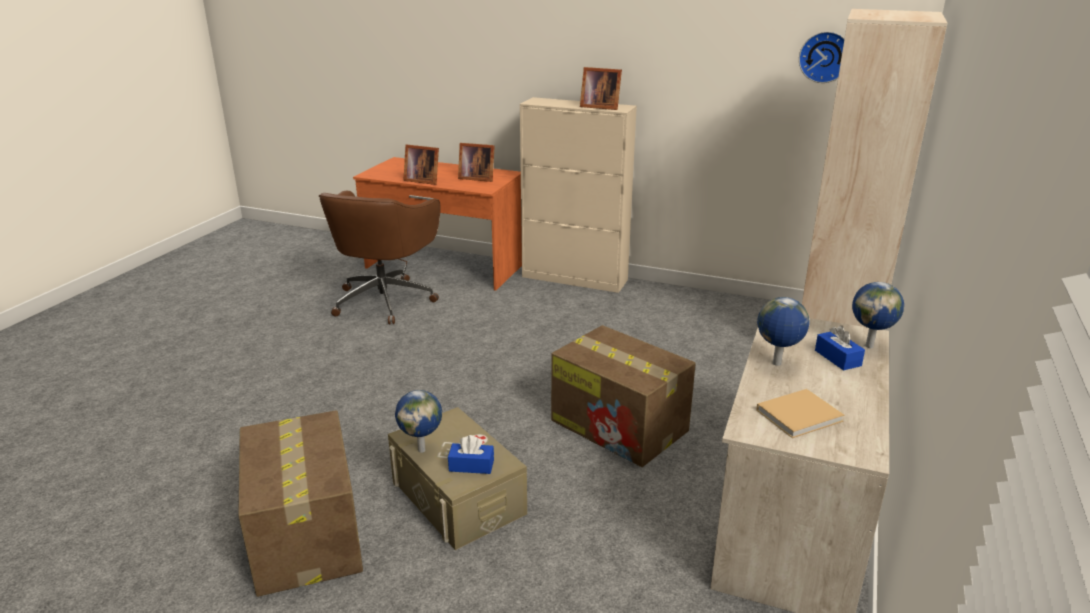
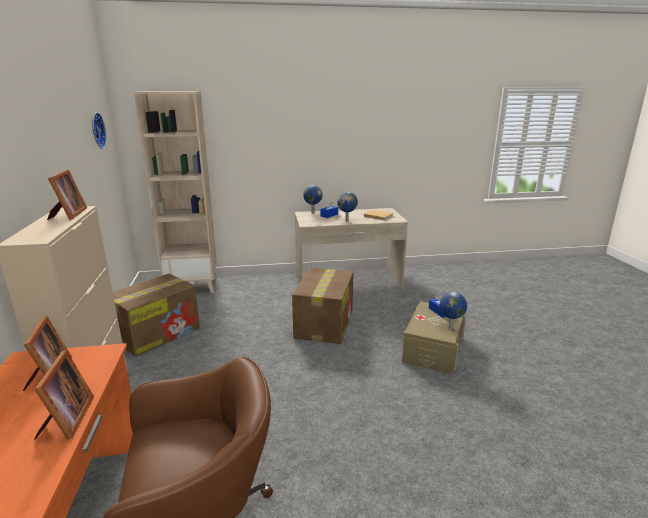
camera: 120 degrees left, 5 degrees down
cardboard box [238,410,363,597] -> cardboard box moved to [113,273,200,357]

